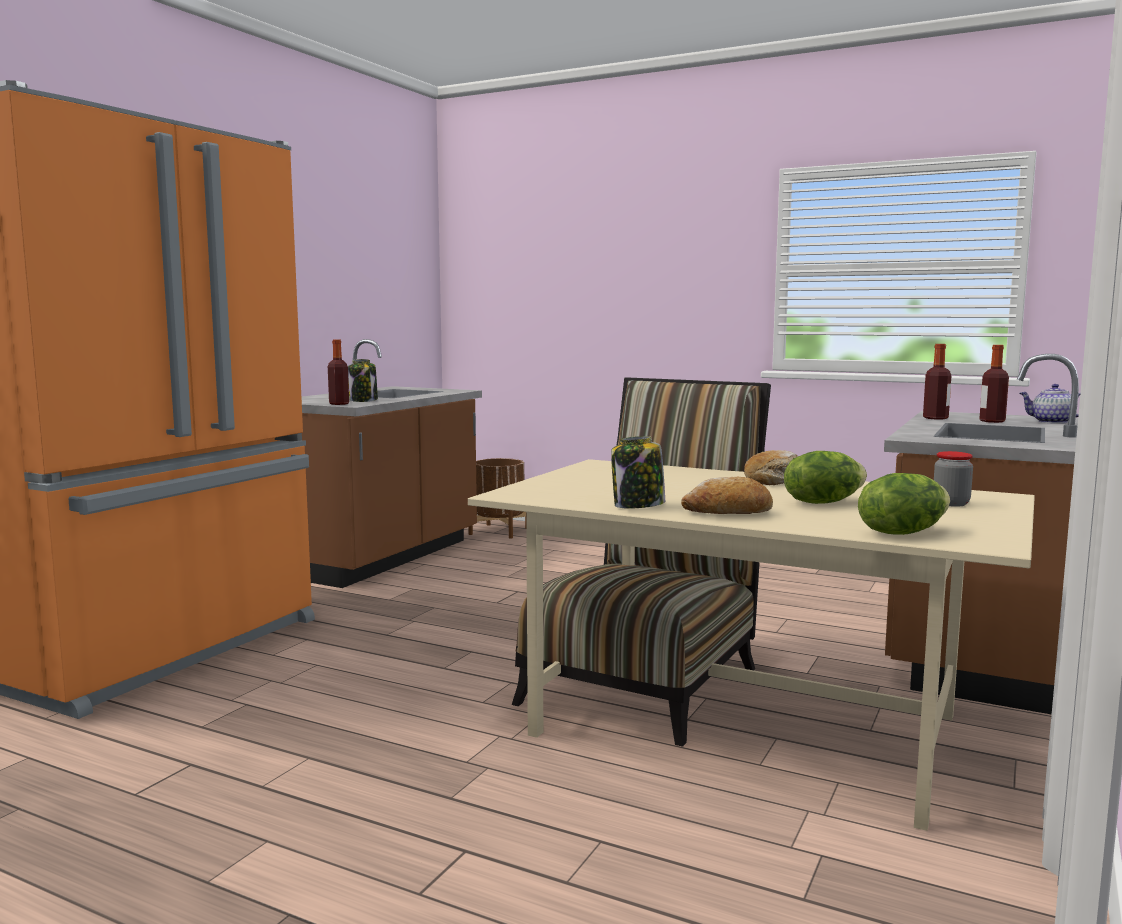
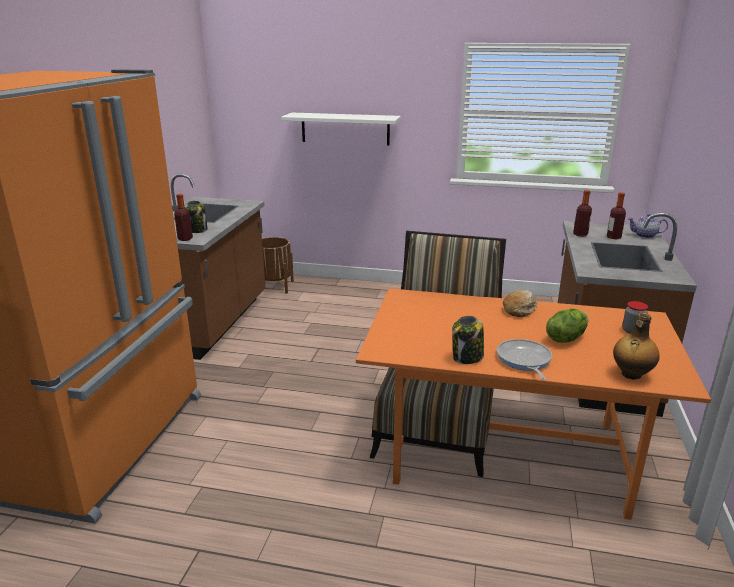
camera: 15 degrees left, 15 degrees up
beige dining table [468,459,1035,831] -> orange dining table [356,288,711,520]
bread [681,477,773,514] -> frying pan [497,339,552,380]
lettuce [858,473,950,535] -> bottle [613,312,660,379]
none -> white shelf [281,113,401,146]

